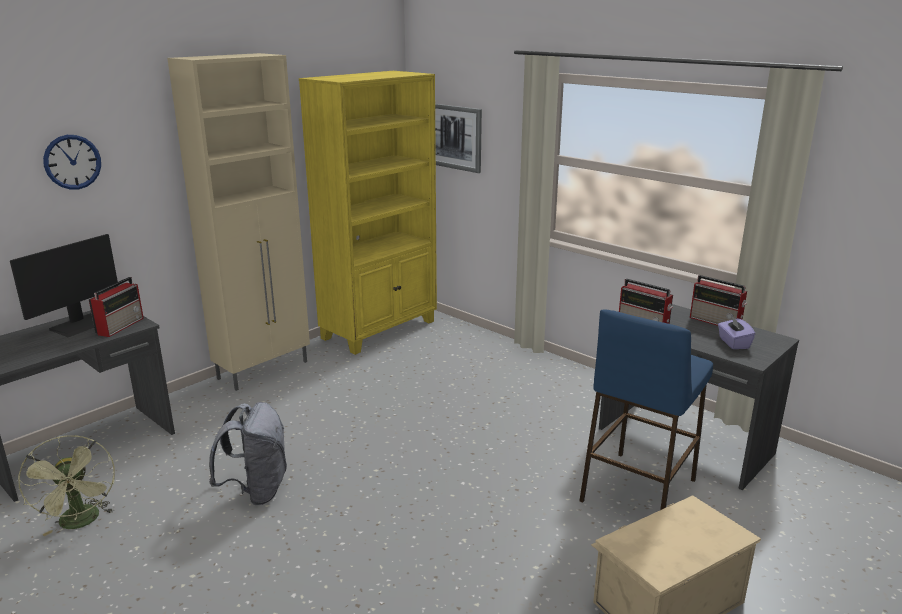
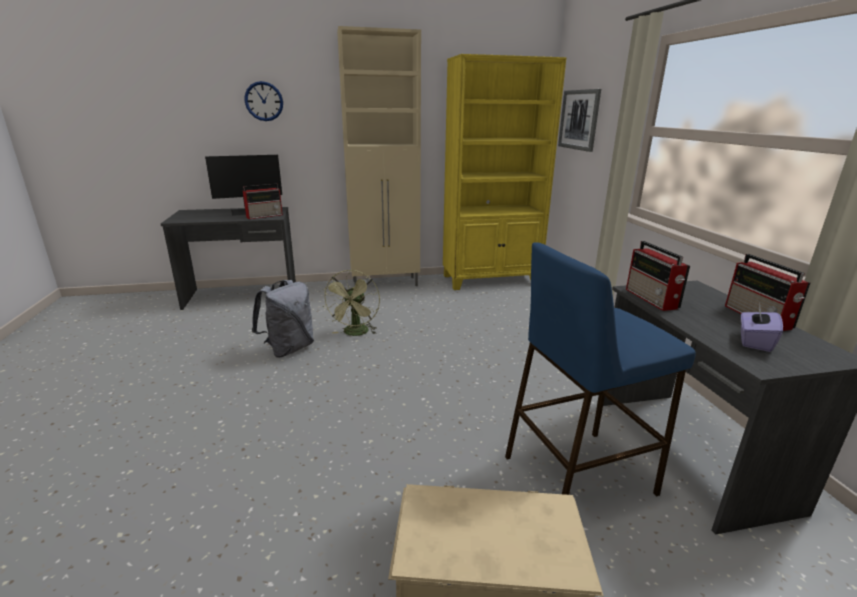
camera: 35 degrees right, 0 degrees up
green fan [18,435,115,536] -> green fan moved to [323,270,380,336]

